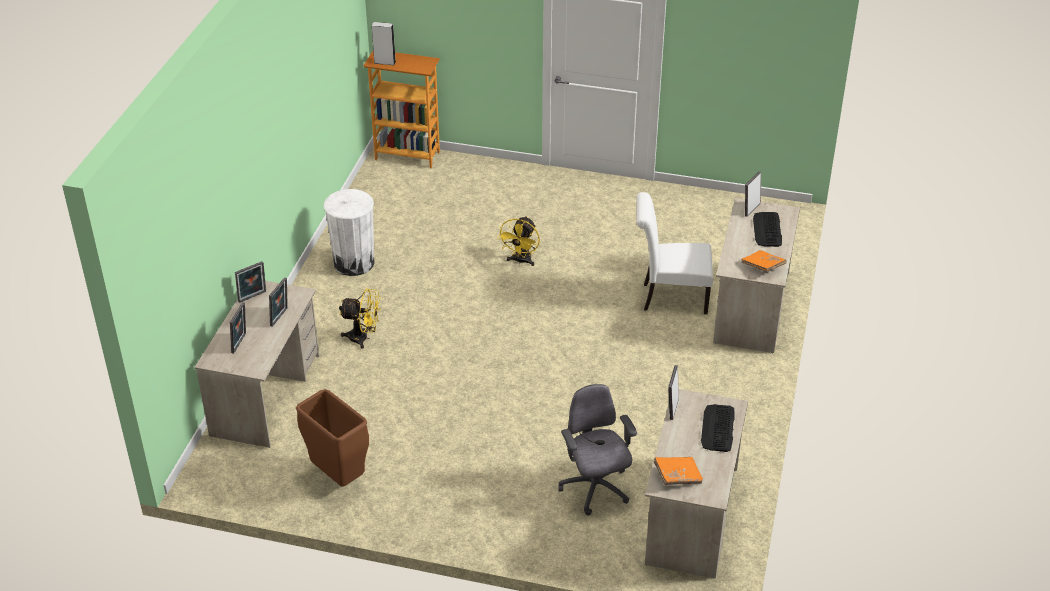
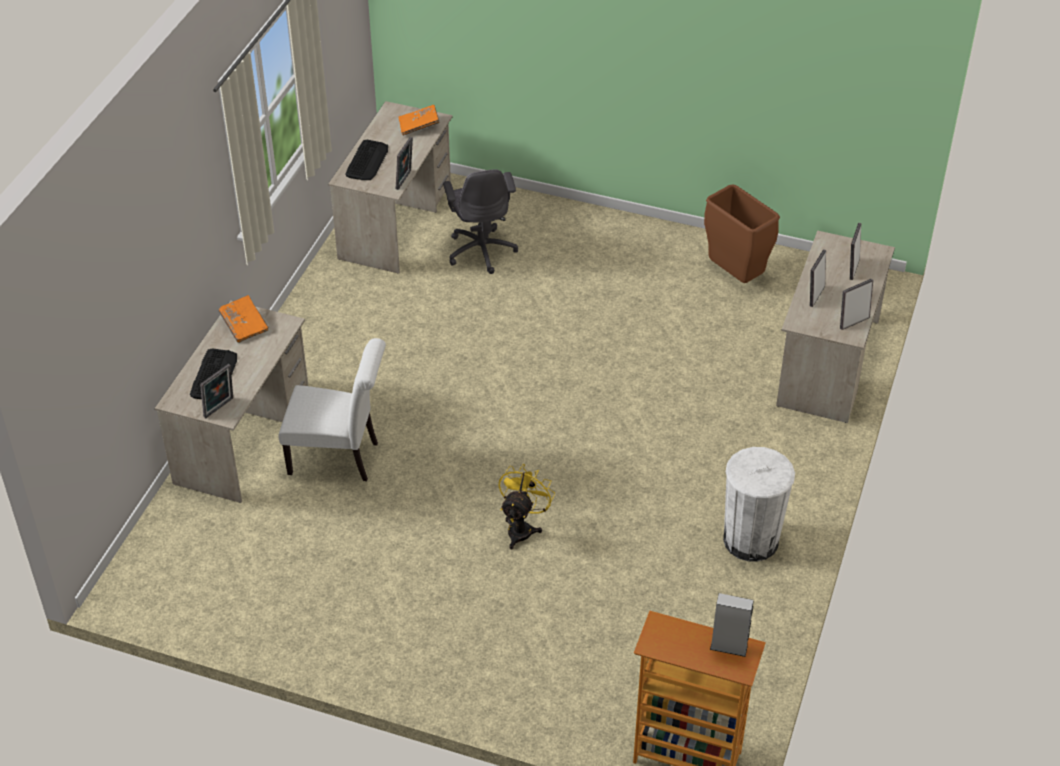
camera: 175 degrees left, 5 degrees up
yellow fan [339,288,381,349] -> none

